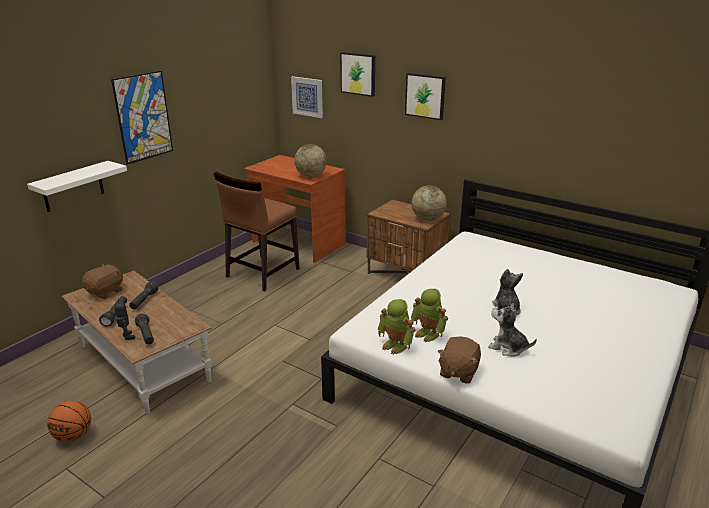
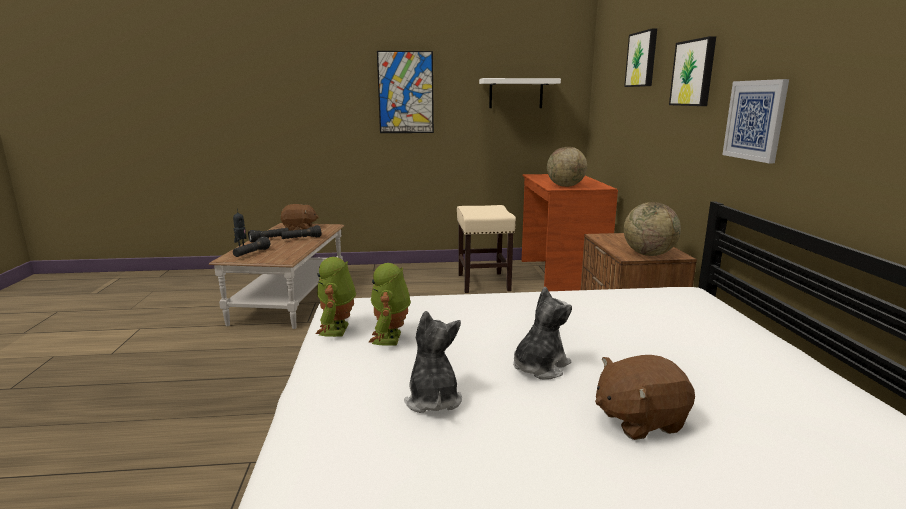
camera: 50 degrees right, 10 degrees down
white shelf [27,161,127,212] -> white shelf moved to [479,78,561,108]
basketball [47,401,91,442] -> none
brown chair [214,172,300,291] -> beige stool [457,205,516,293]
picture [291,76,323,118] -> picture moved to [722,79,789,163]
brown plush toy [437,336,481,384] -> brown plush toy moved to [595,355,695,440]

